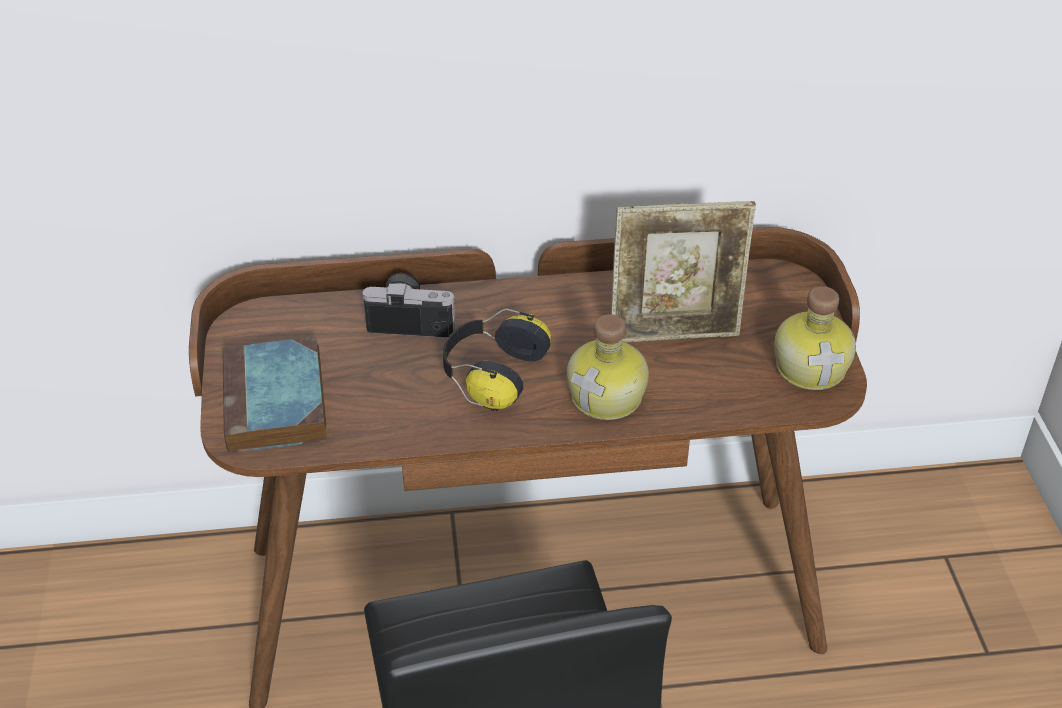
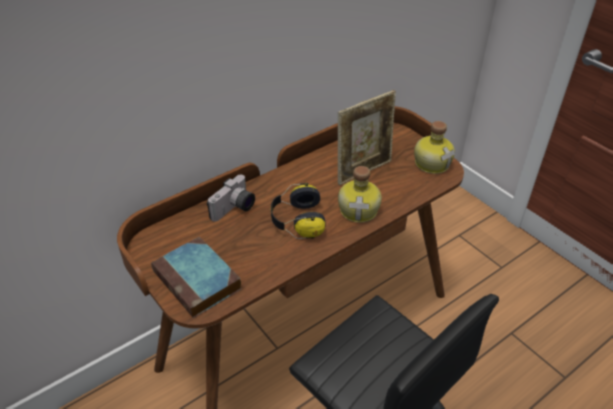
camera: 30 degrees left, 0 degrees up
camera [362,273,456,338] -> camera turned 150 degrees clockwise [207,175,255,222]

